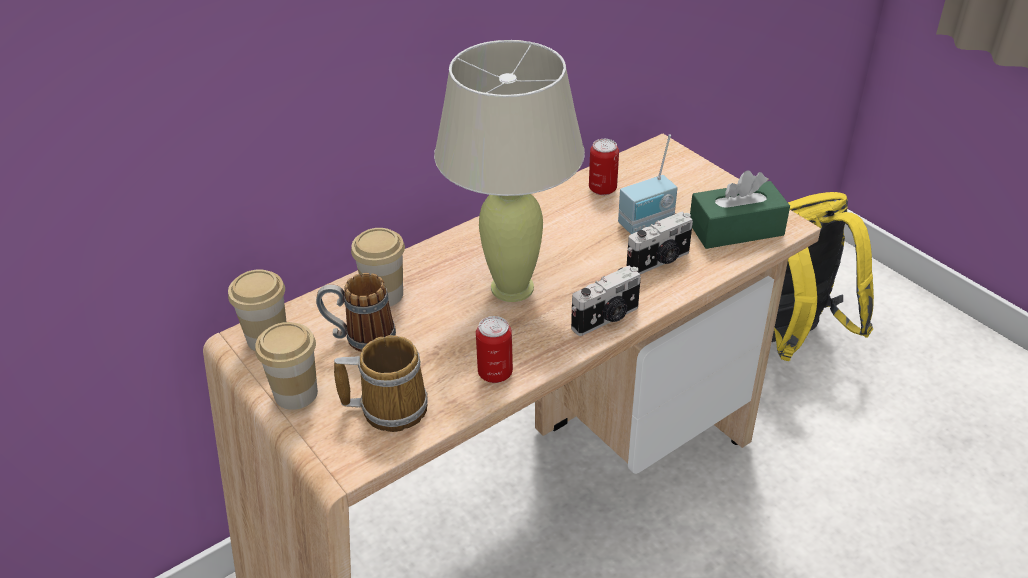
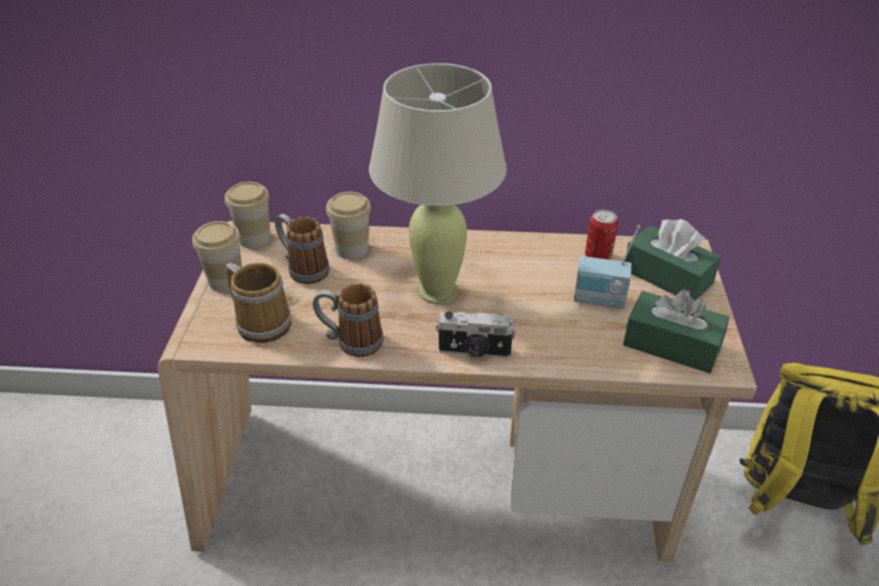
camera: 40 degrees right, 0 degrees up
can [476,316,513,383] -> mug [313,283,384,357]
camera [627,212,693,274] -> none
none -> green tissue box [625,219,721,300]

